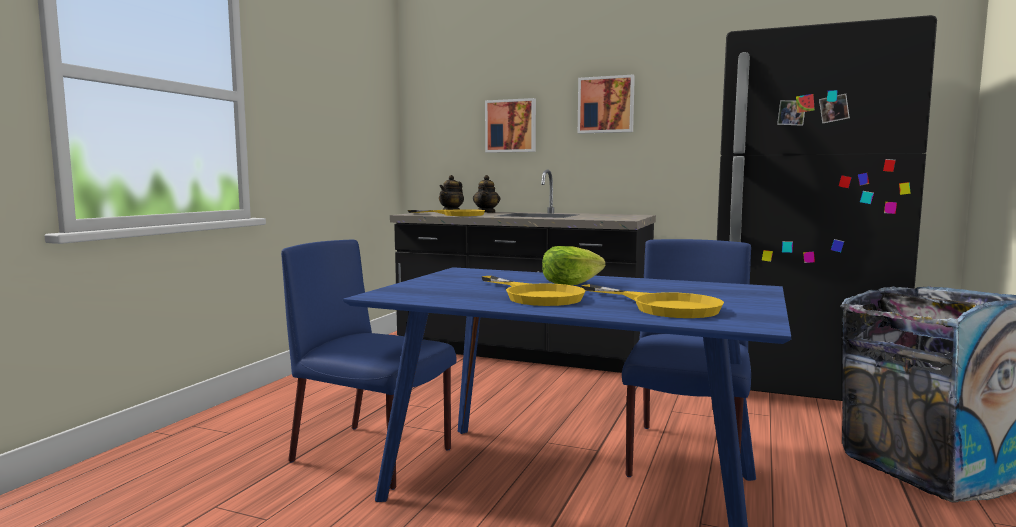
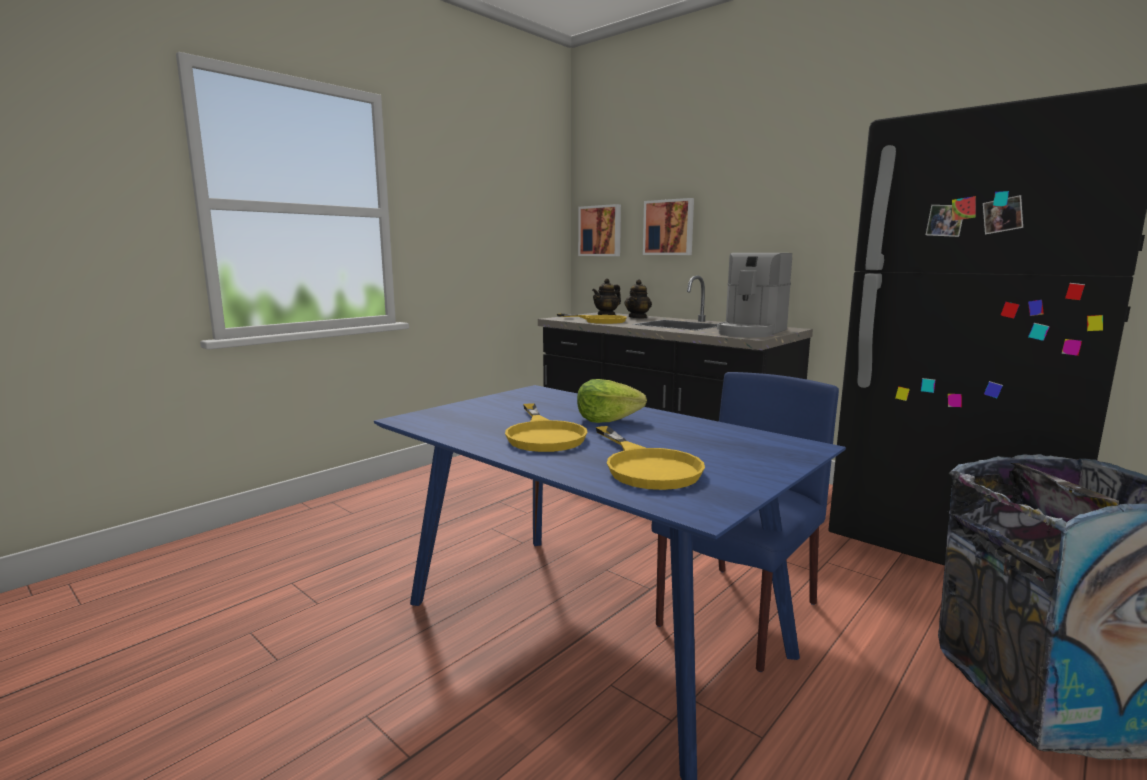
camera: 20 degrees right, 5 degrees up
blue chair [281,240,457,490] -> none
picture [578,75,635,134] -> picture moved to [578,204,621,256]
none -> coffee machine [717,253,792,338]

